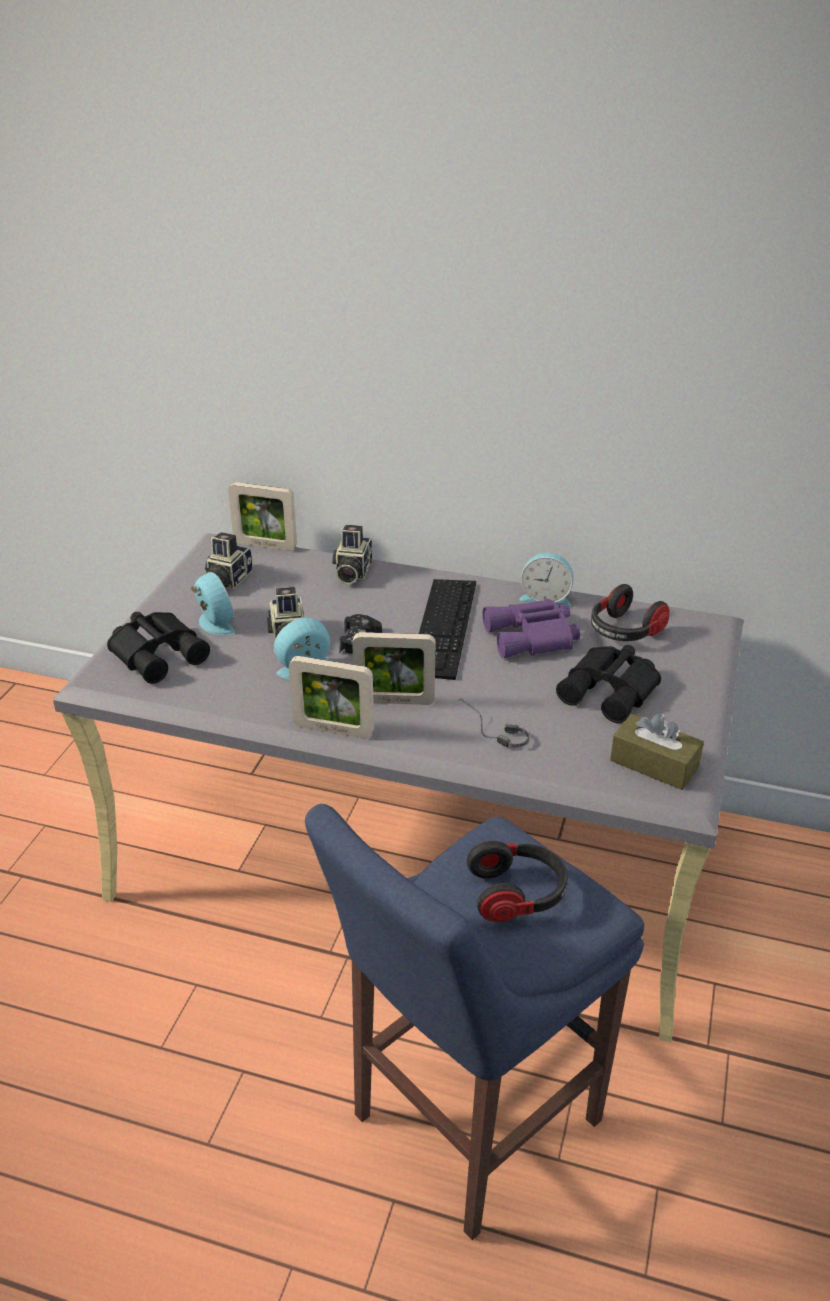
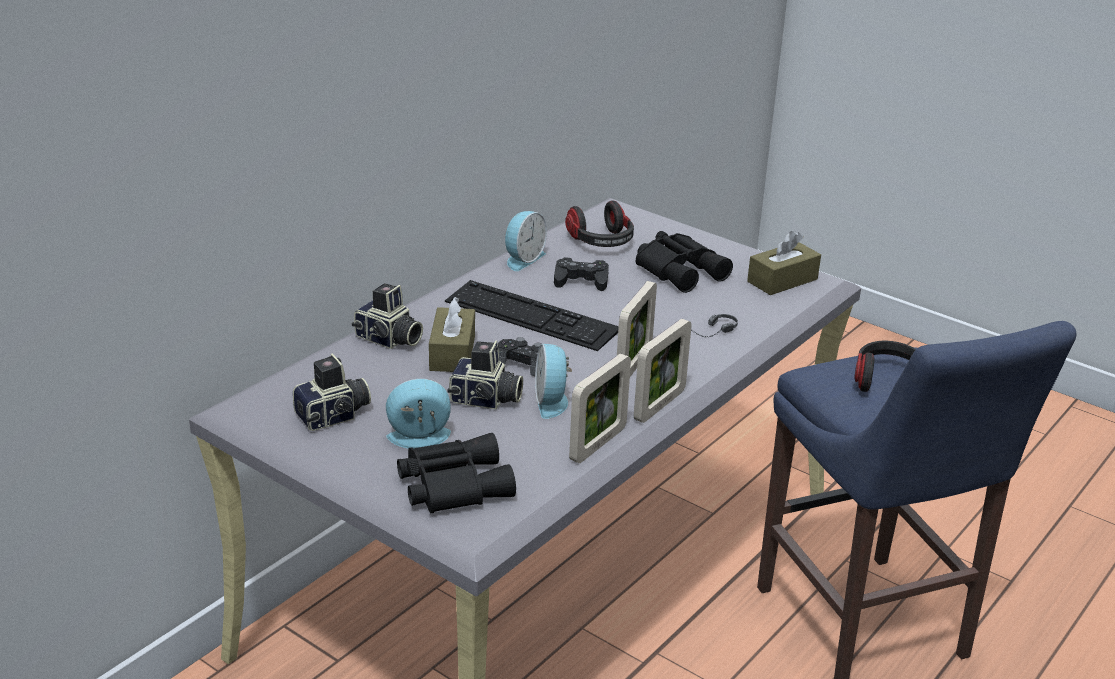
camera: 70 degrees left, 5 degrees down
camera [204,532,253,589] -> camera turned 75 degrees counterclockwise [293,353,371,431]
picture frame [228,482,297,551] -> picture frame moved to [569,354,631,463]
purple binoculars [482,599,580,658] -> black game controller [554,257,609,291]
none -> brown tissue box [429,297,475,372]

